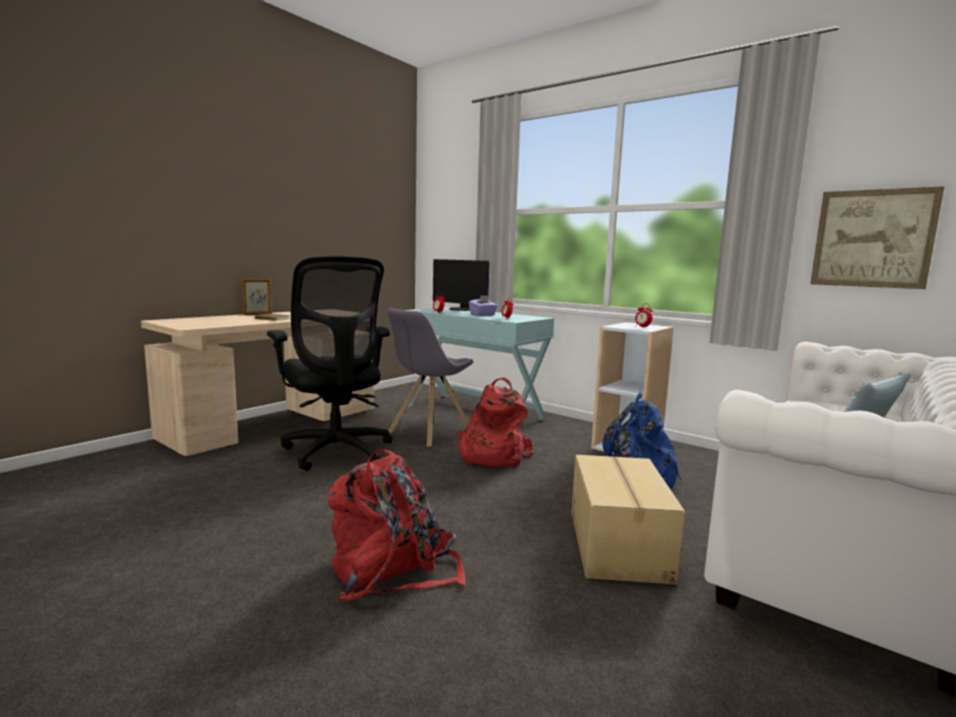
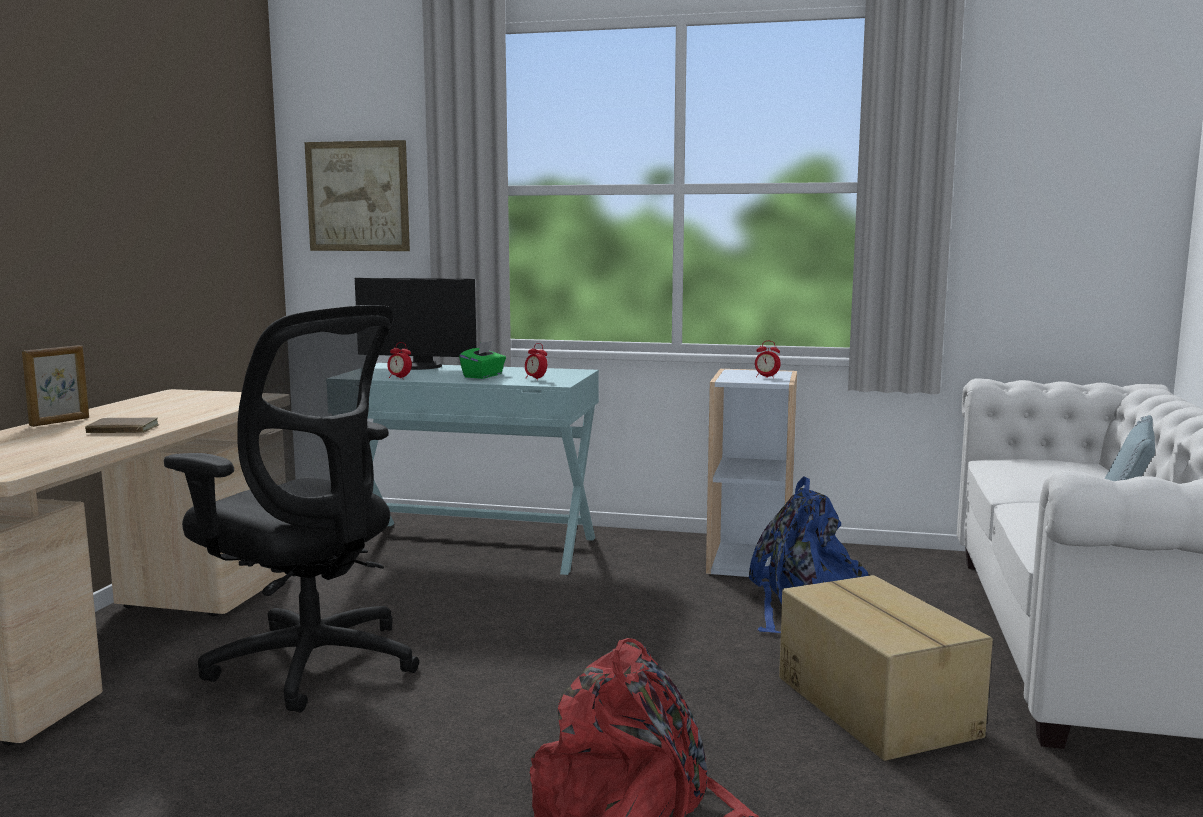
camera: 25 degrees left, 0 degrees up
grey chair [387,308,473,447] -> none
red backpack [457,378,534,467] -> none
purple tissue box [469,295,497,316] -> green tissue box [459,341,506,379]
picture [810,186,945,289] -> picture moved to [305,140,410,251]

